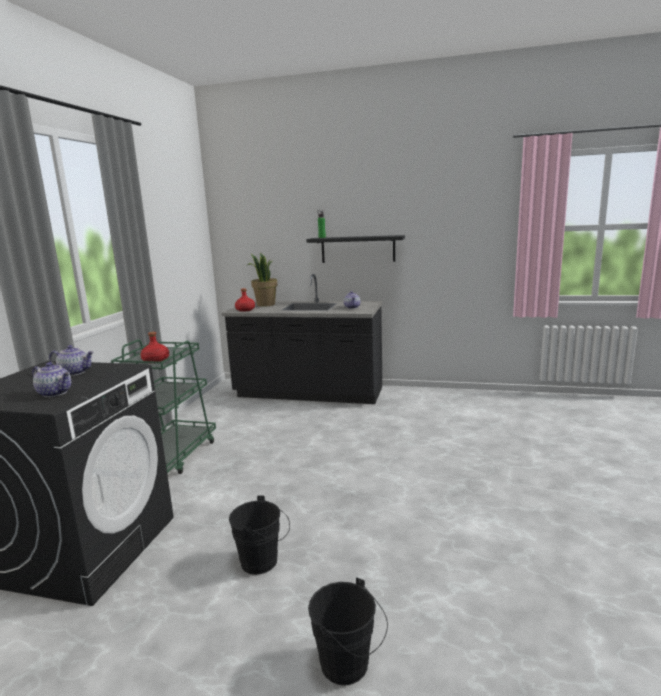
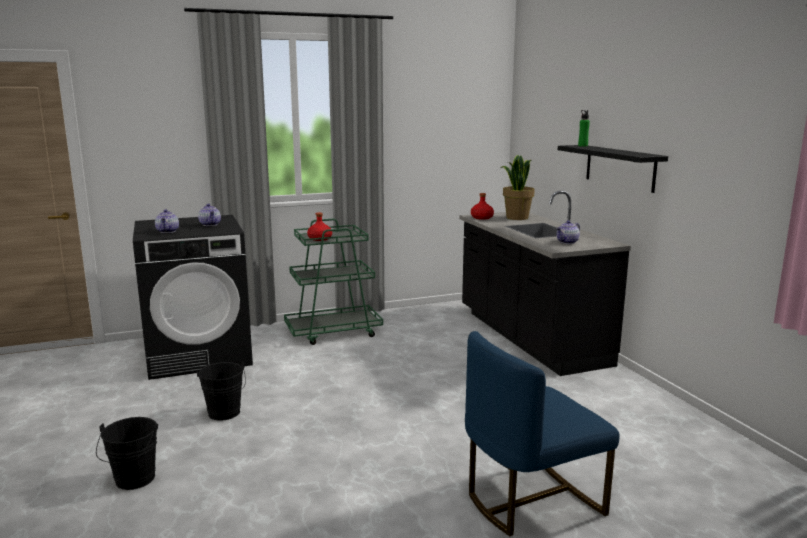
camera: 55 degrees right, 0 degrees up
none -> blue chair [465,331,619,536]

